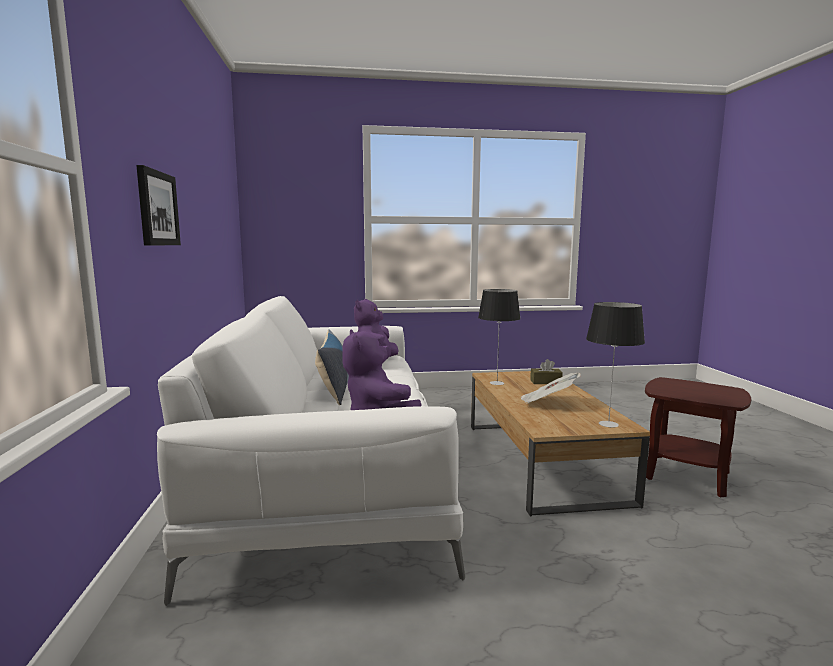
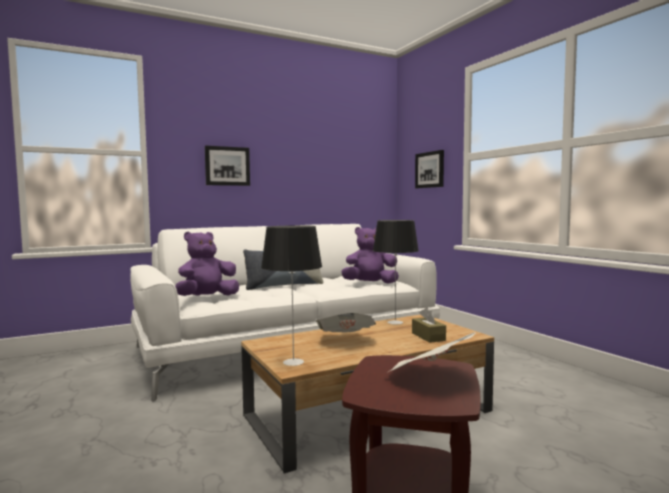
camera: 70 degrees right, 5 degrees down
none -> newspaper [386,332,476,373]
none -> picture [415,150,444,188]

